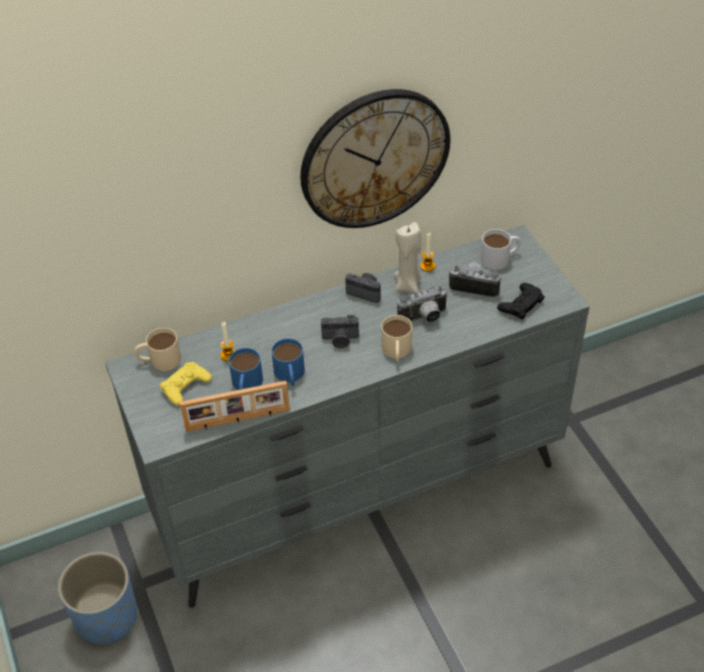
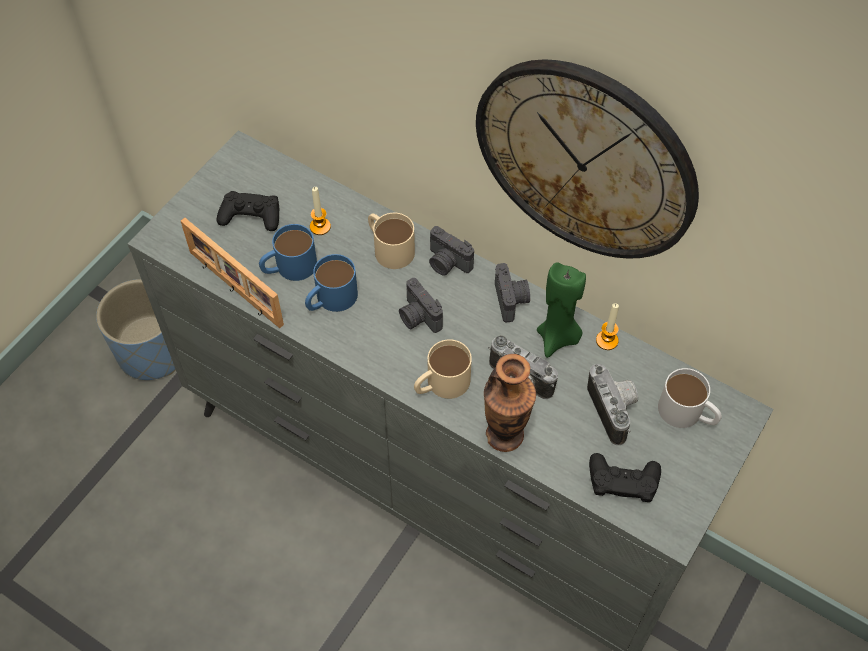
camera: 55 degrees right, 10 degrees up
beige mug [134,328,181,371] -> beige mug moved to [368,213,415,269]
yellow game controller [159,362,212,405] -> black game controller [217,191,279,231]
beige candle [394,222,421,294] -> green candle [537,262,586,358]
none -> camera [429,226,474,276]
none -> vase [484,354,536,452]

